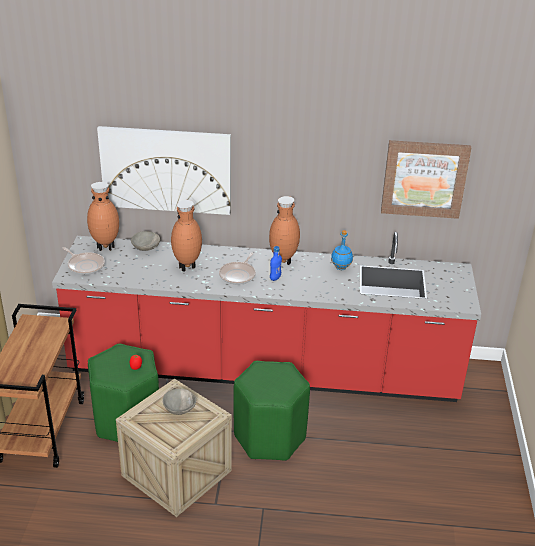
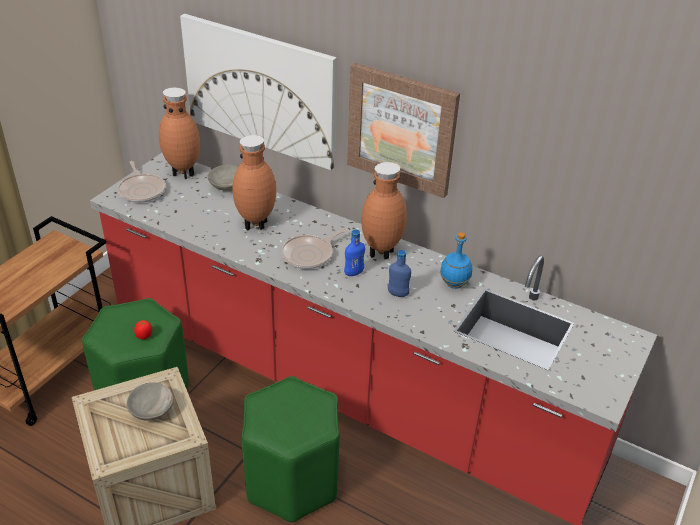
camera: 25 degrees right, 5 degrees up
picture [381,140,471,219] -> picture moved to [347,63,460,198]
none -> blue bottle [388,250,411,297]

